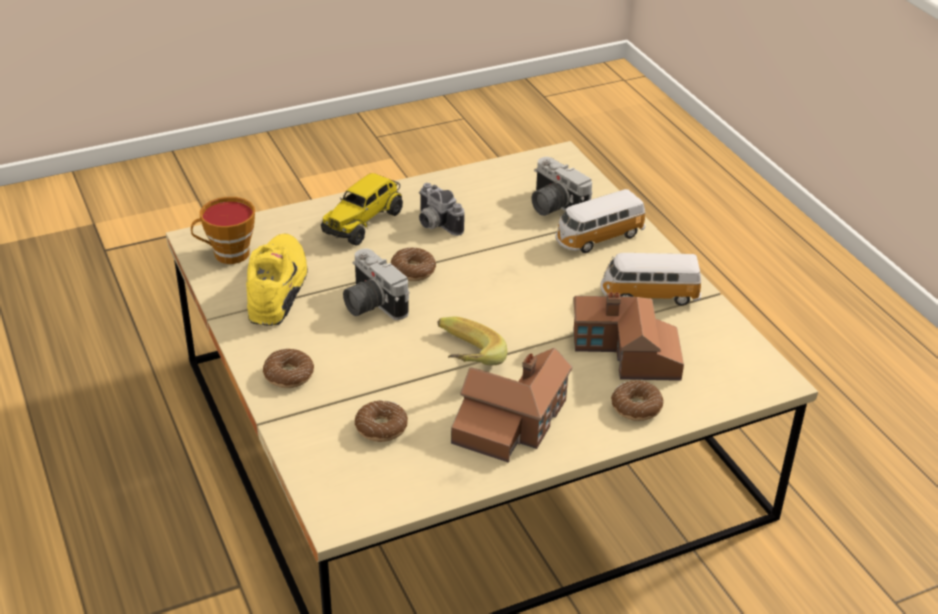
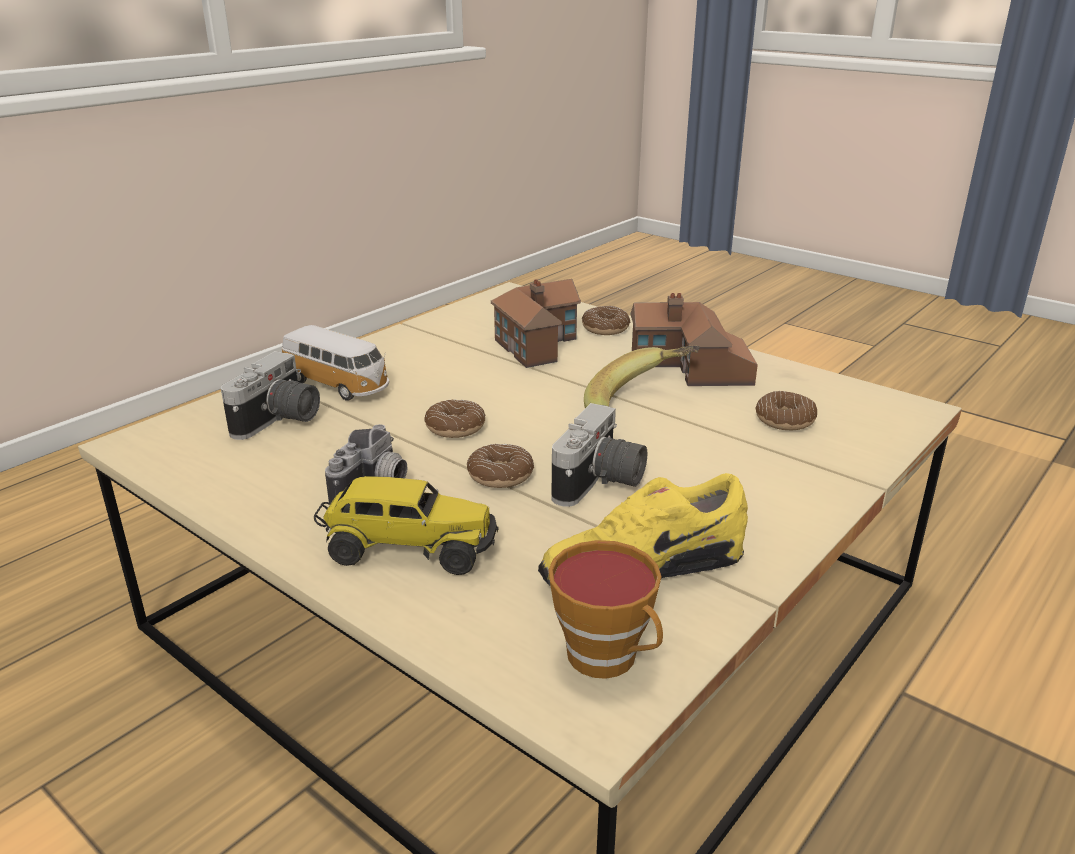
camera: 115 degrees left, 10 degrees down
donut [263,349,314,388] -> donut moved to [424,400,485,438]
toy car [600,253,701,306] -> none

